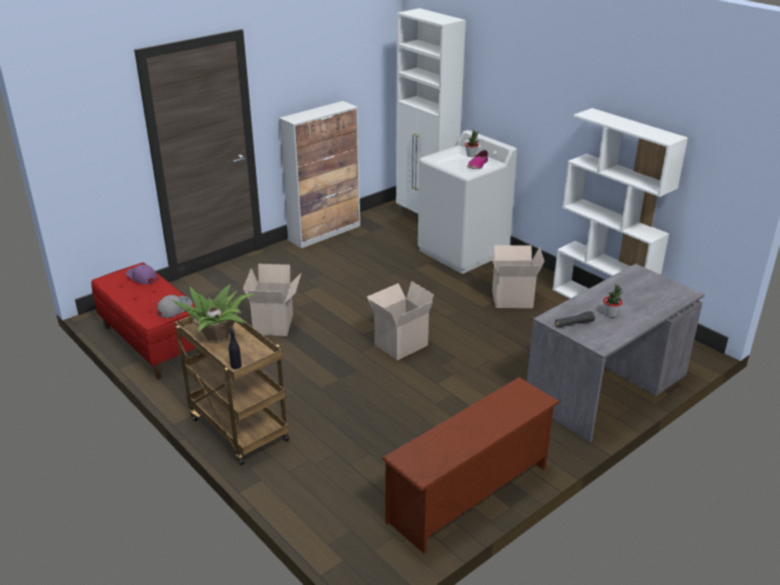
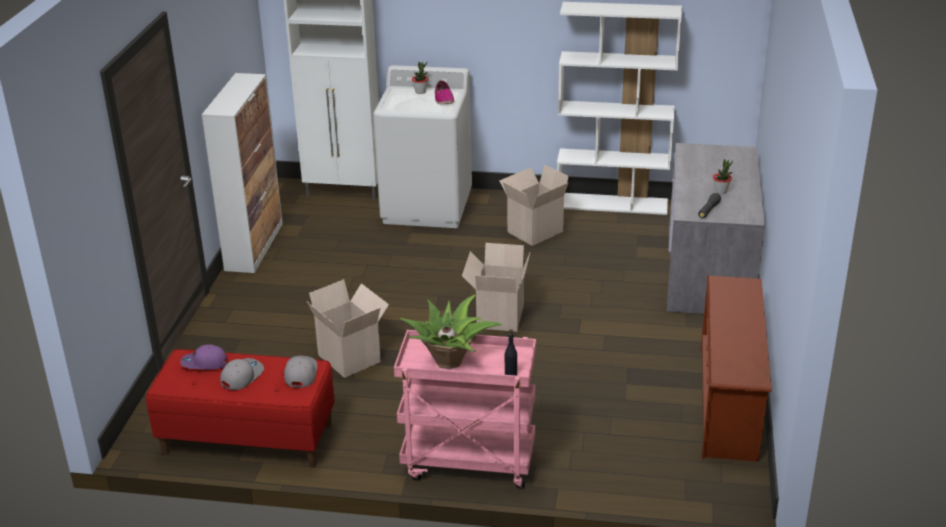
camera: 40 degrees left, 0 degrees up
brown cart [175,316,289,465] -> pink cart [394,330,536,489]
none -> grey cap [220,358,264,390]

